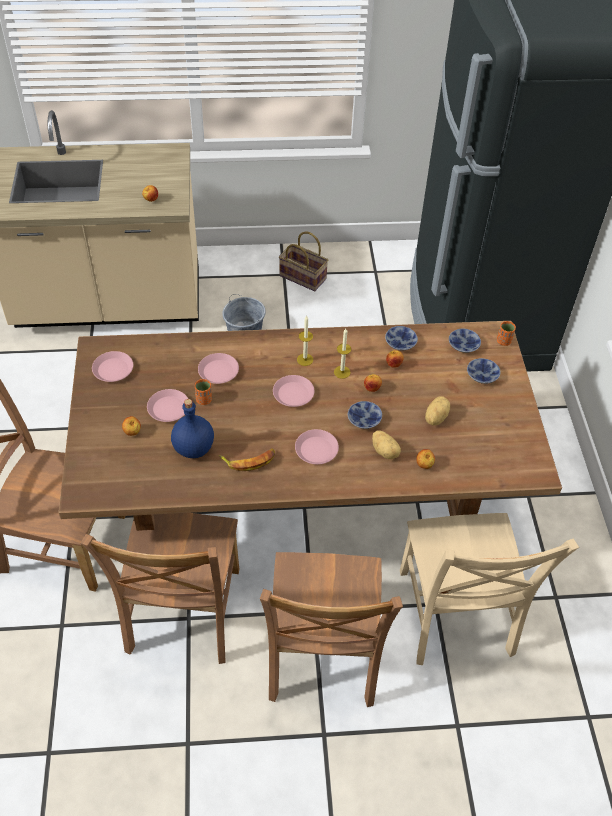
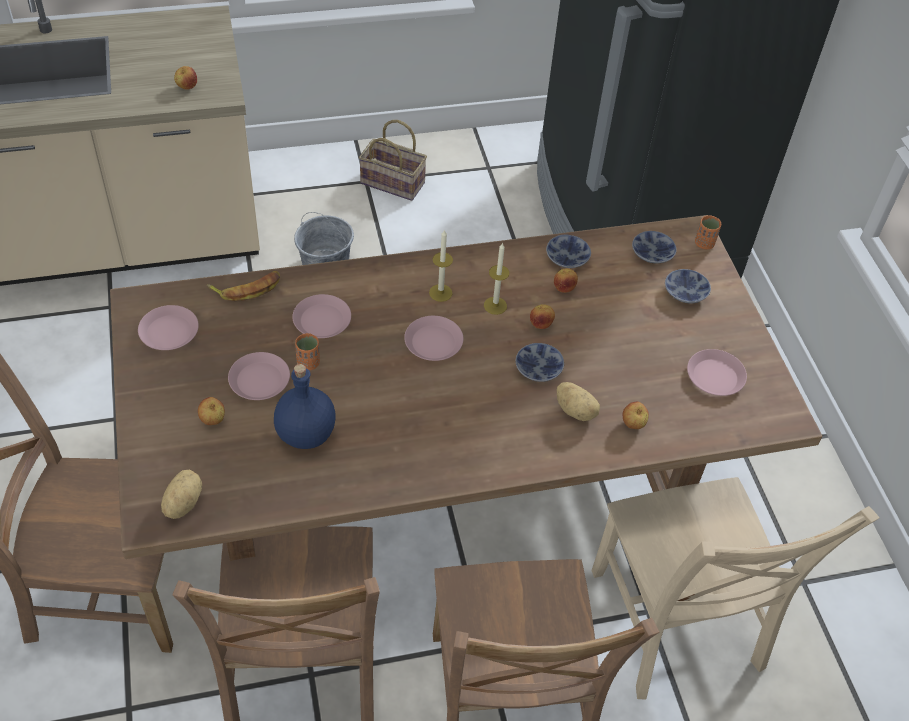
camera: 10 degrees left, 0 degrees up
banana [219,448,275,471] -> banana moved to [207,271,280,301]
pink plate [295,429,339,464] -> pink plate moved to [687,349,747,396]
potato [425,396,450,426] -> potato moved to [161,470,202,519]

